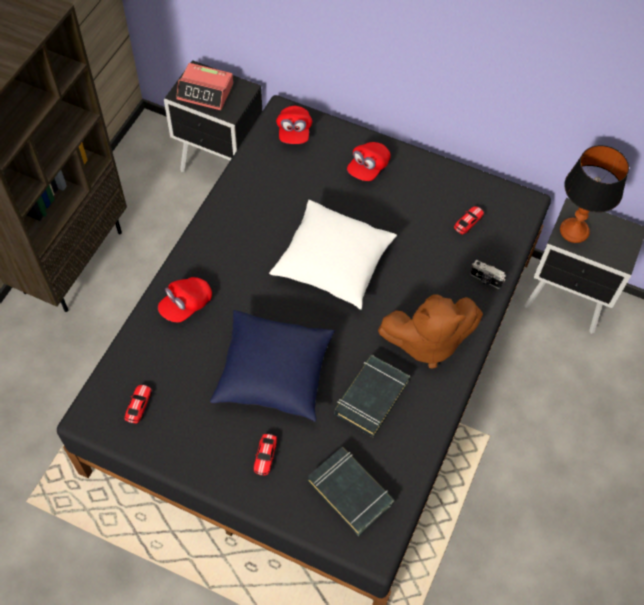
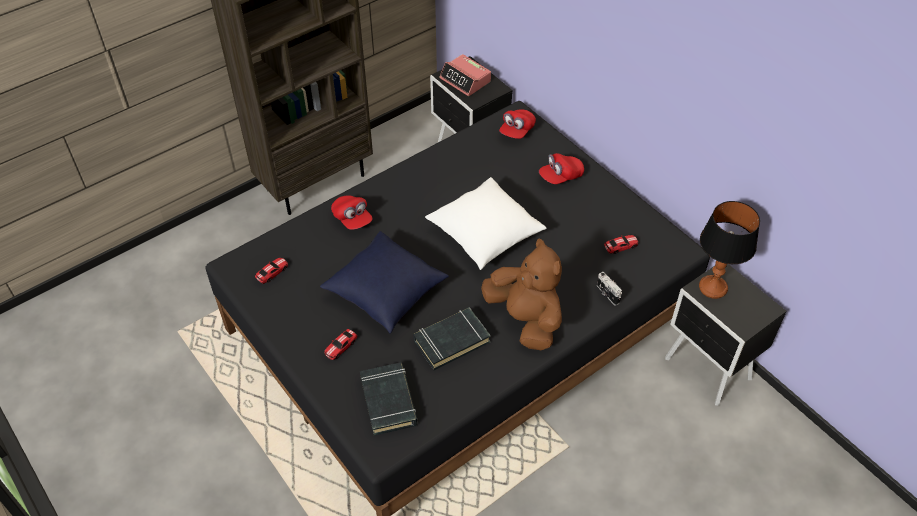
camera: 30 degrees right, 10 degrees down
red cap [158,277,212,322] -> red cap turned 105 degrees counterclockwise [331,196,373,230]
brown plush toy [378,294,483,369] -> brown plush toy turned 150 degrees counterclockwise [481,238,562,350]

